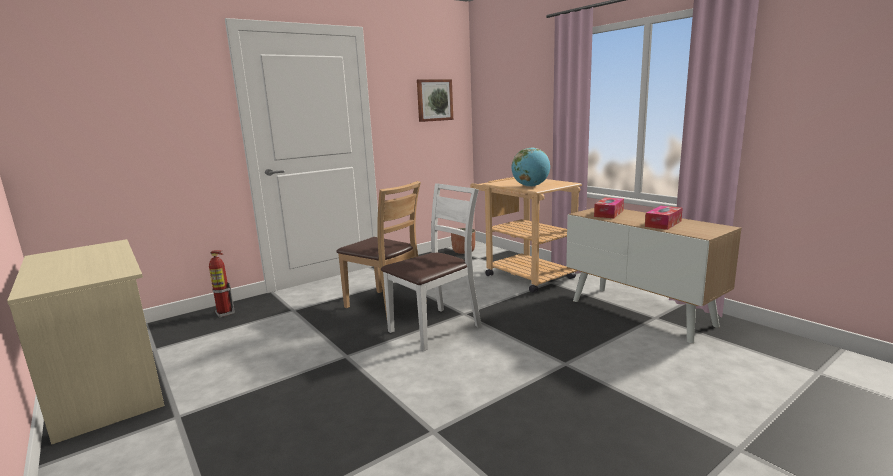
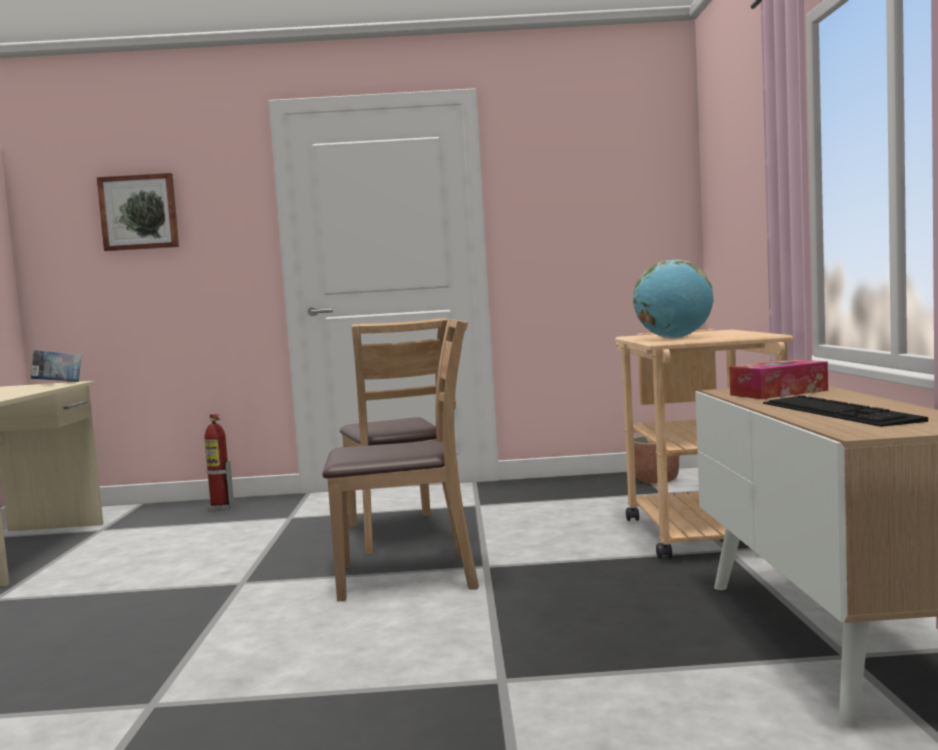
camera: 35 degrees right, 10 degrees down
white chair [381,183,482,351] -> brown chair [322,319,479,601]
picture [417,79,453,122] -> picture moved to [97,173,179,251]
tissue box [645,206,683,230] -> keyboard [763,395,928,427]
none -> book [30,350,82,382]

